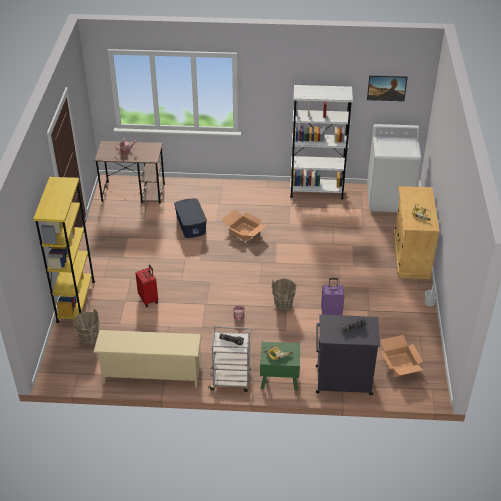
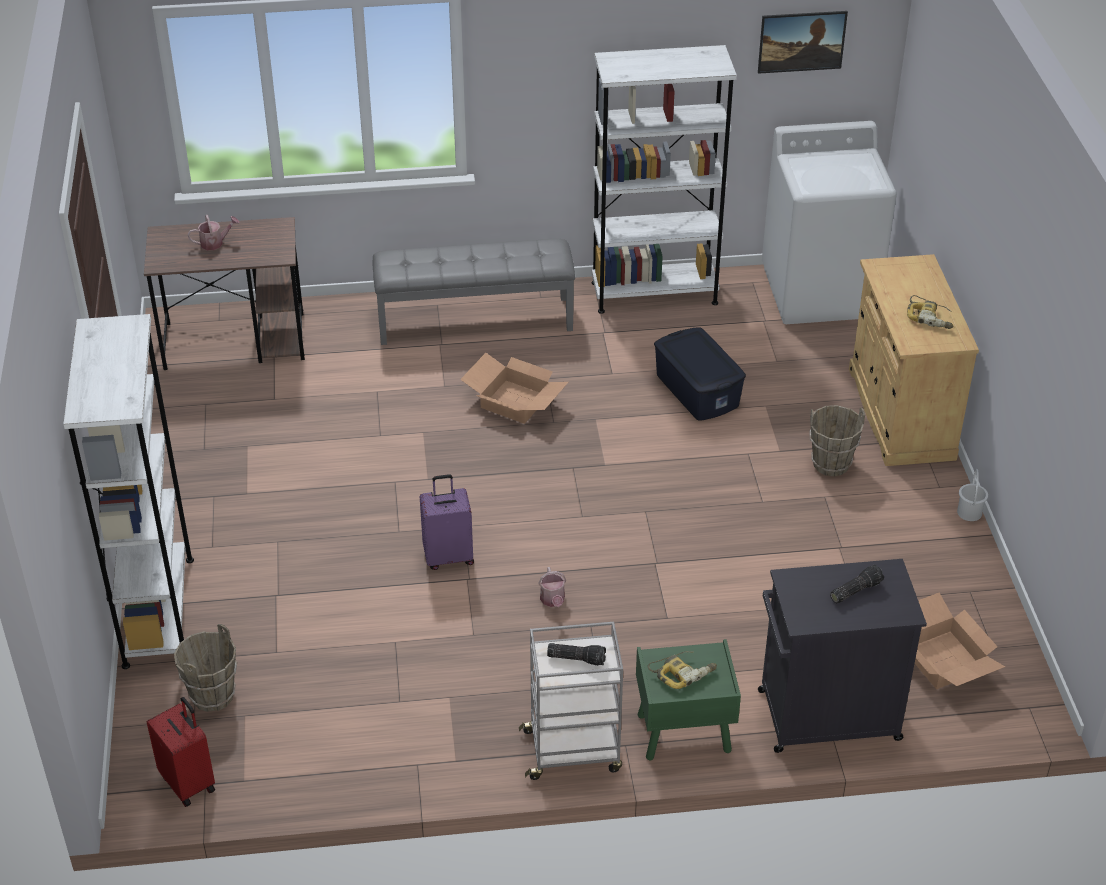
camera: 10 degrees left, 0 degrees up
yellow bookcase [33,177,95,323] -> white bookcase [63,314,194,669]
beige shoe rack [93,330,202,388] -> none
red suitcase [135,264,158,307] -> red suitcase moved to [146,697,215,807]
blue storage box [174,198,207,238] -> blue storage box moved to [654,327,746,421]
brown bucket [272,278,296,311] -> brown bucket moved to [809,405,865,476]
purple suitcase [321,278,344,315] -> purple suitcase moved to [420,474,474,570]
none -> grey bench [373,239,575,345]

